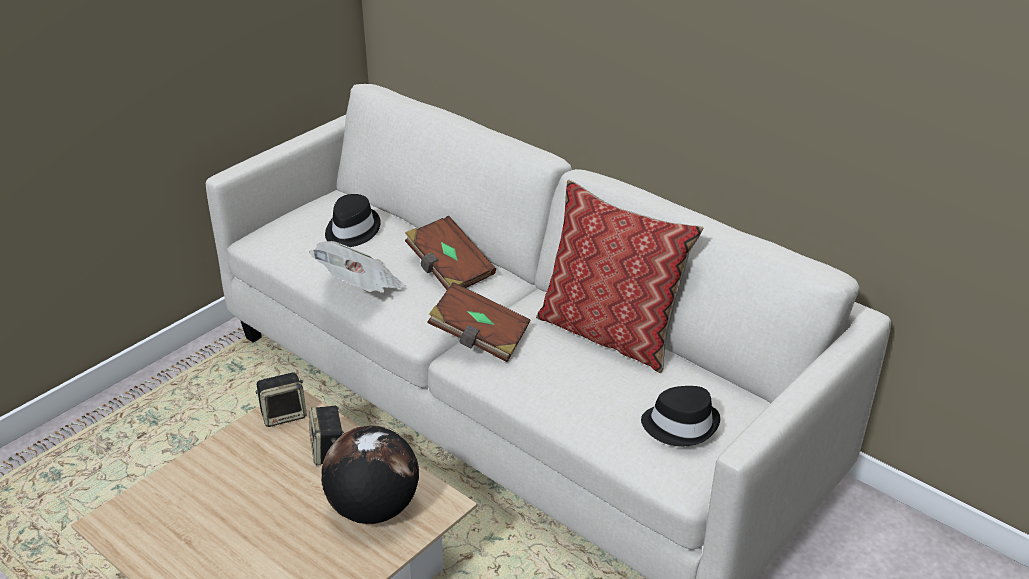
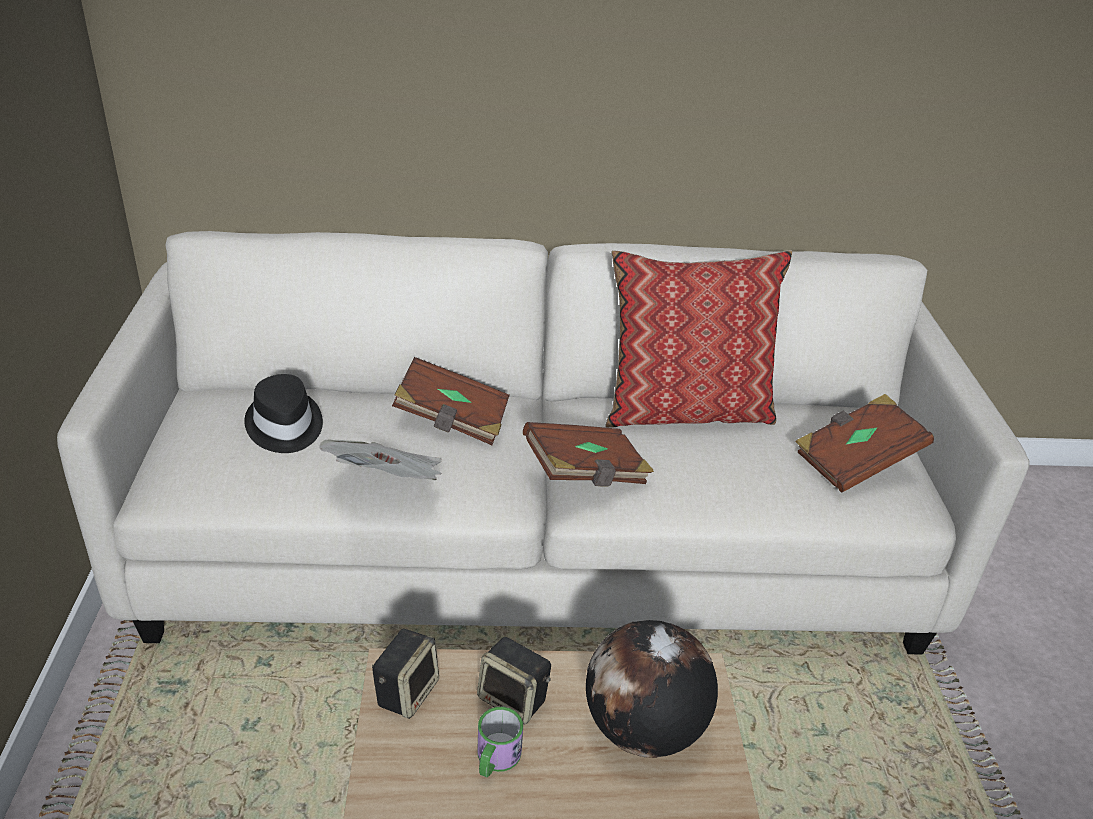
camera: 45 degrees left, 0 degrees up
black hat [641,386,720,447] -> brown book [795,394,934,493]
none -> mug [477,707,523,777]

